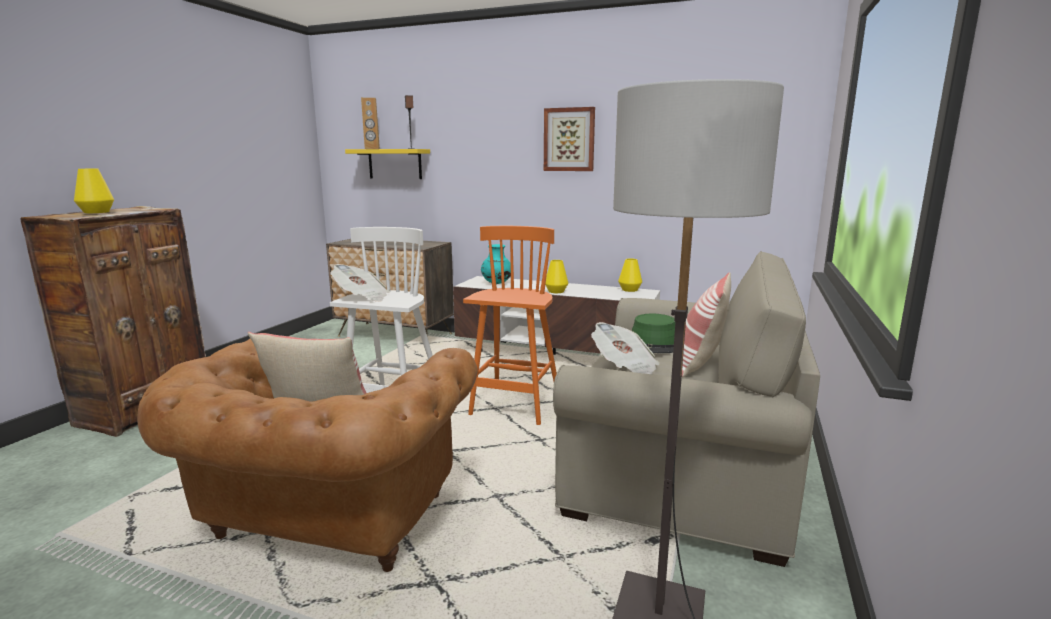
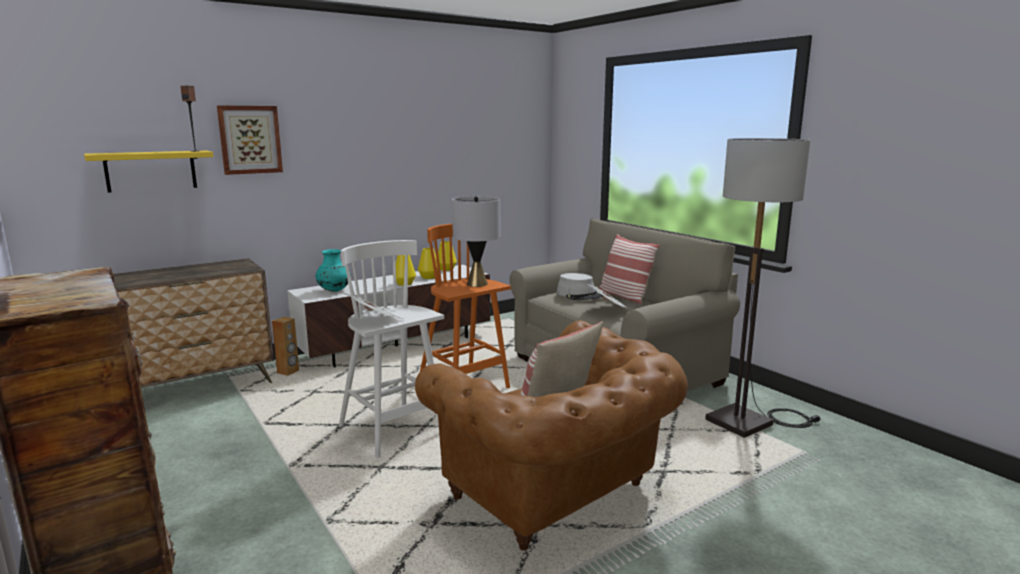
camera: 55 degrees left, 0 degrees up
yellow vase [74,169,114,213] -> yellow vase moved to [418,248,438,279]
brown speaker [361,97,380,149] -> brown speaker moved to [272,317,299,376]
picture [544,107,595,171] -> picture moved to [217,105,283,175]
green hat [632,314,675,353] -> grey hat [557,273,603,300]
none -> grey table lamp [452,196,500,287]

